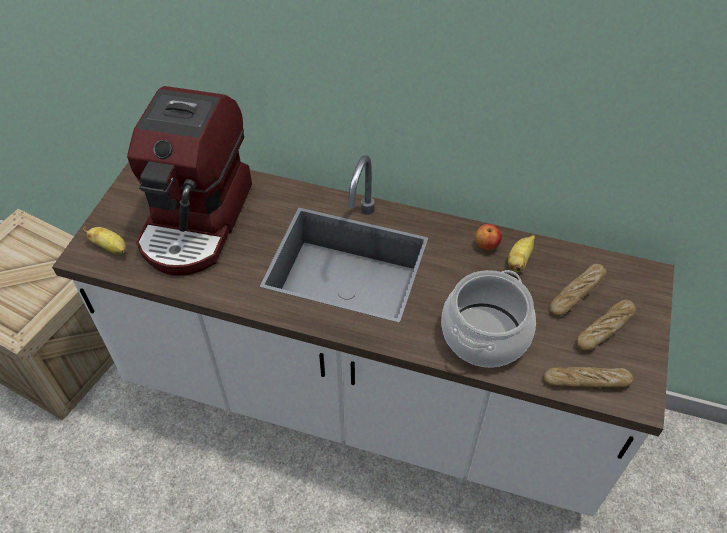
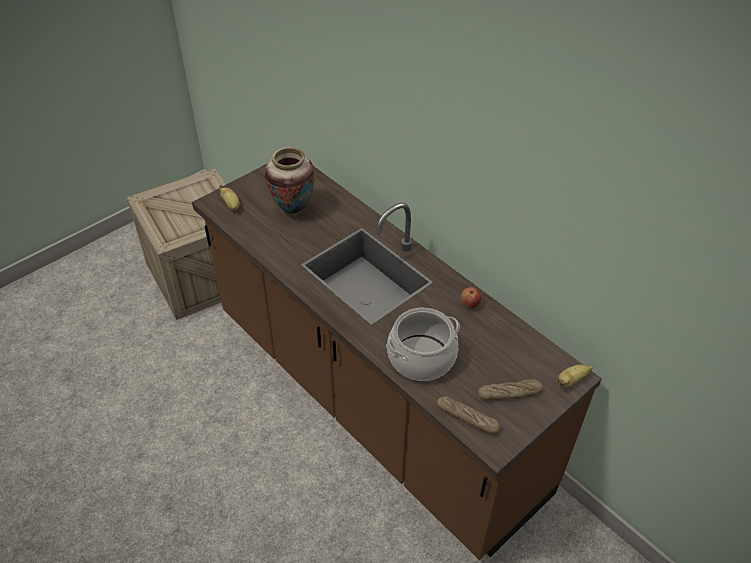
camera: 30 degrees right, 5 degrees down
white counter [52,155,674,517] -> brown counter [192,164,602,560]
coffee machine [127,86,252,276] -> vase [265,147,315,215]
banana [508,235,535,273] -> banana moved to [558,364,593,388]
bread [549,264,606,317] -> none

